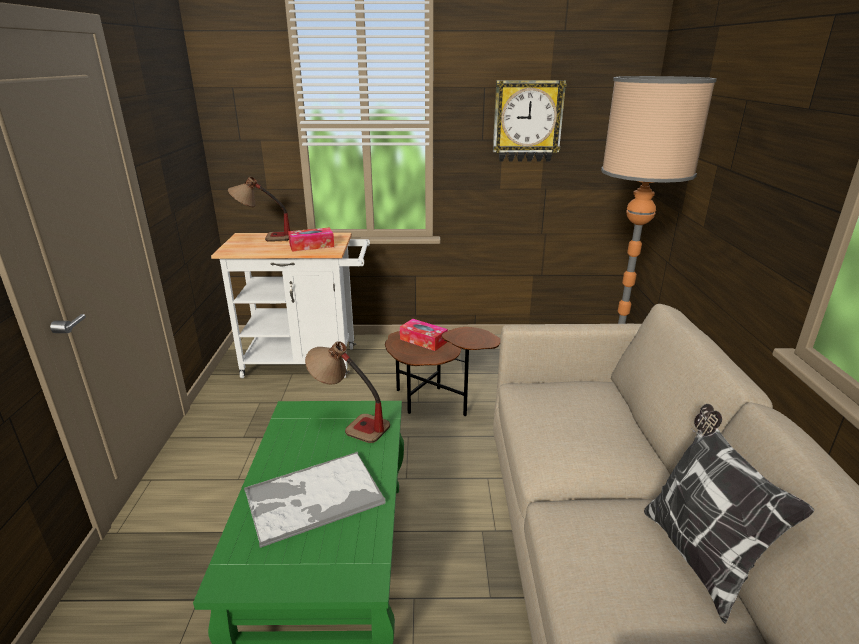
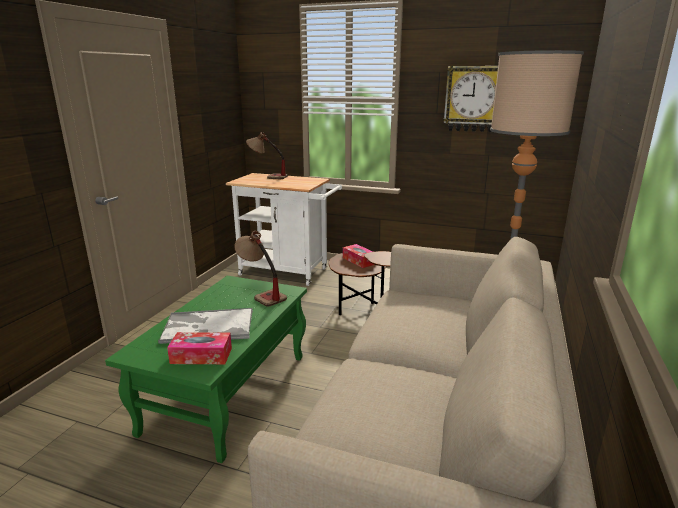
camera: 20 degrees right, 5 degrees down
tissue box [288,228,334,252] -> tissue box moved to [167,332,232,364]
pillow [644,404,815,624] -> none

